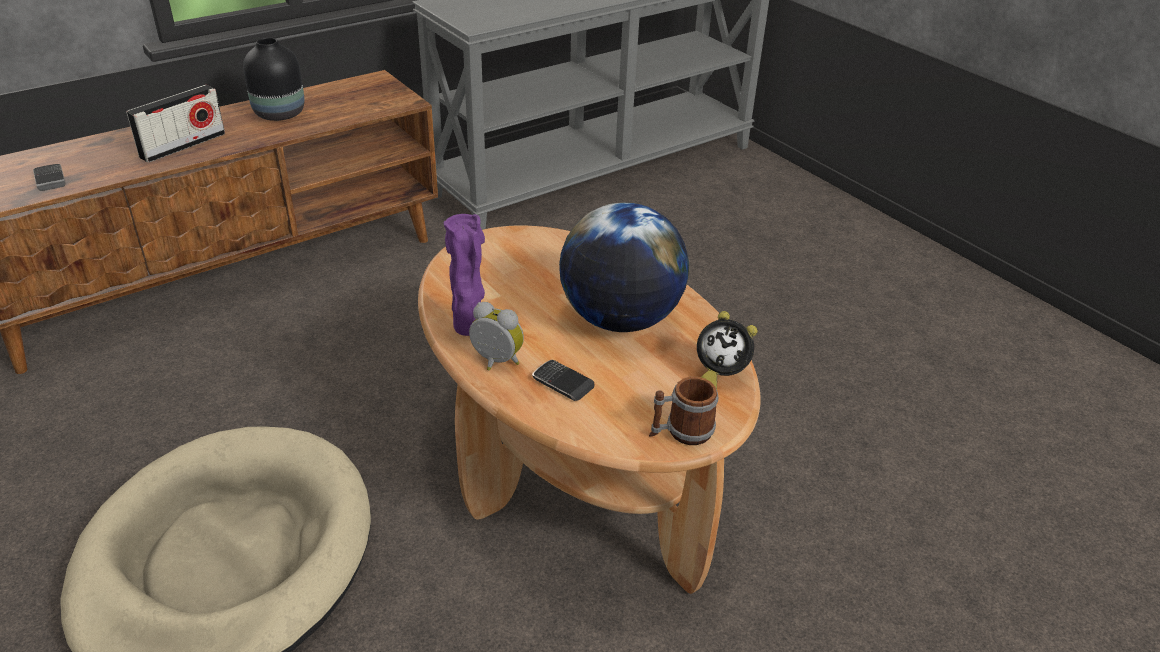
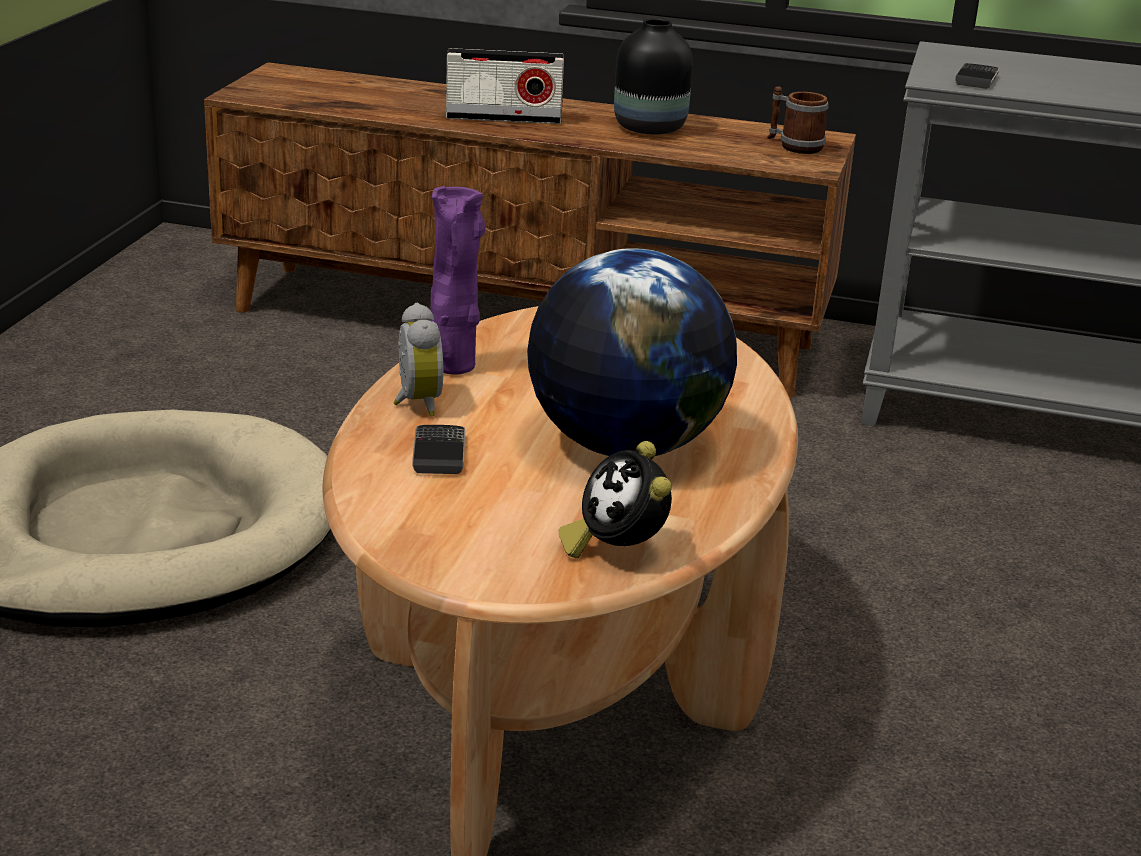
camera: 50 degrees right, 10 degrees down
phone [33,164,66,191] -> phone moved to [955,63,999,89]
mug [649,377,718,445] -> mug moved to [767,86,828,154]

